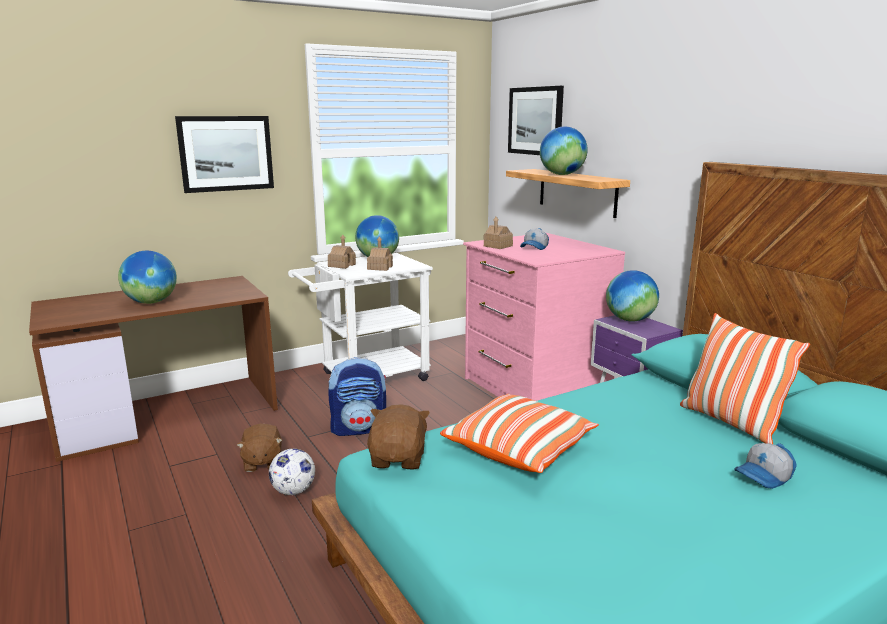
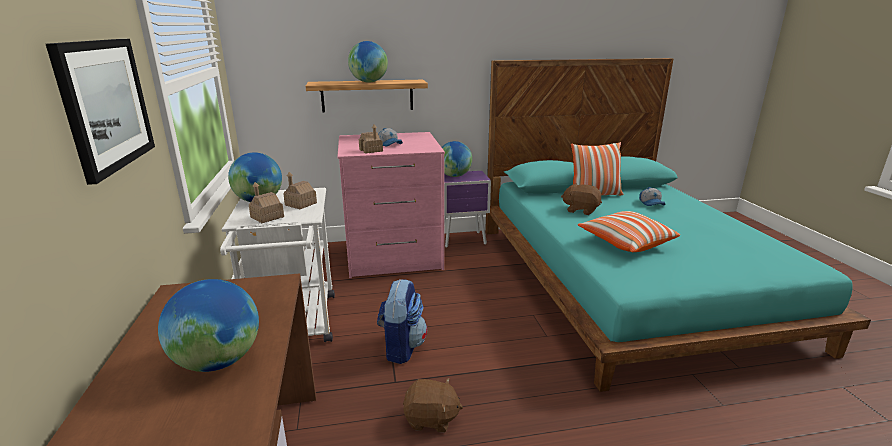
camera: 70 degrees left, 5 degrees up
football [269,448,315,495] -> none
brown plush toy [367,404,430,469] -> brown plush toy moved to [561,184,602,215]
picture [508,86,564,155] -> none

